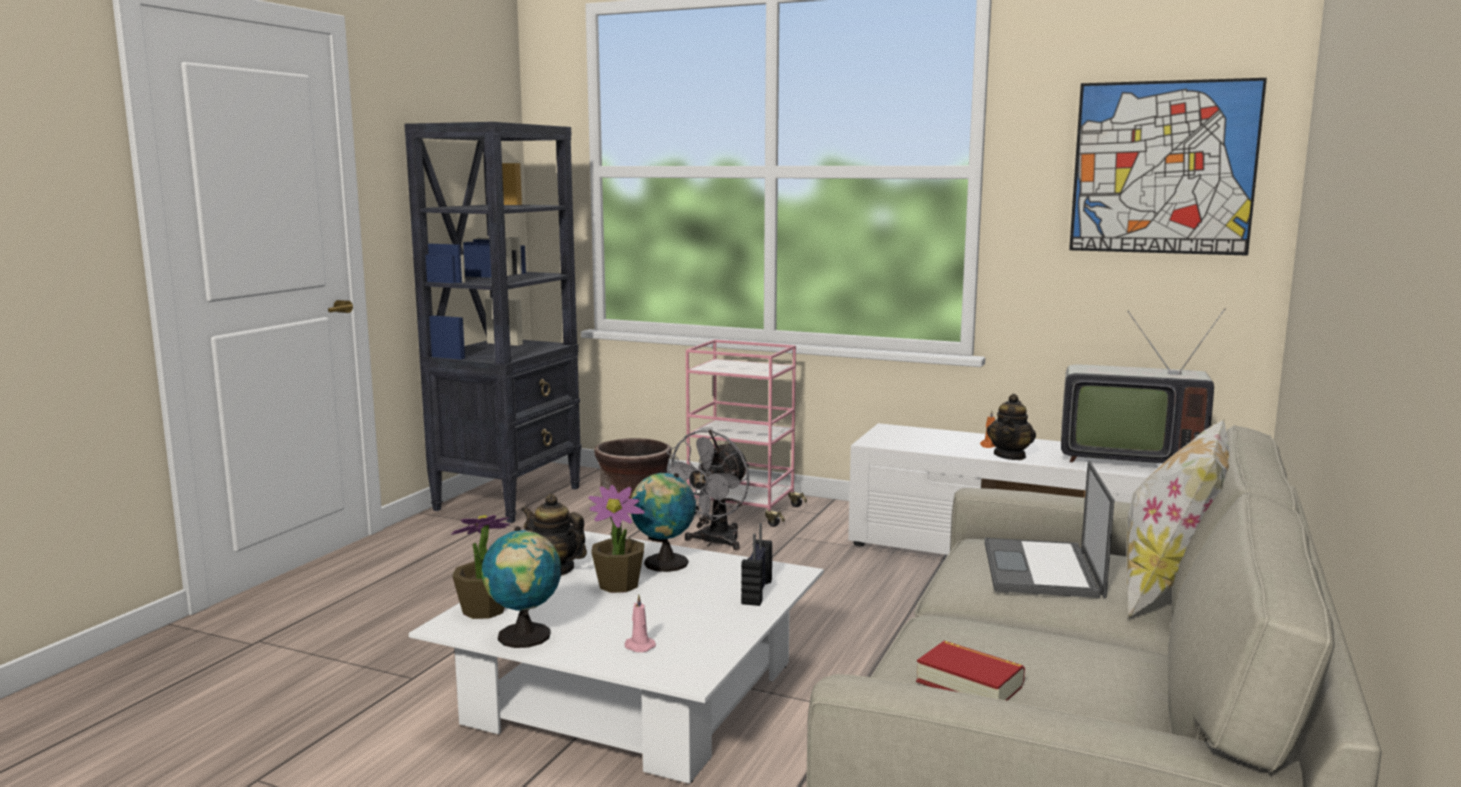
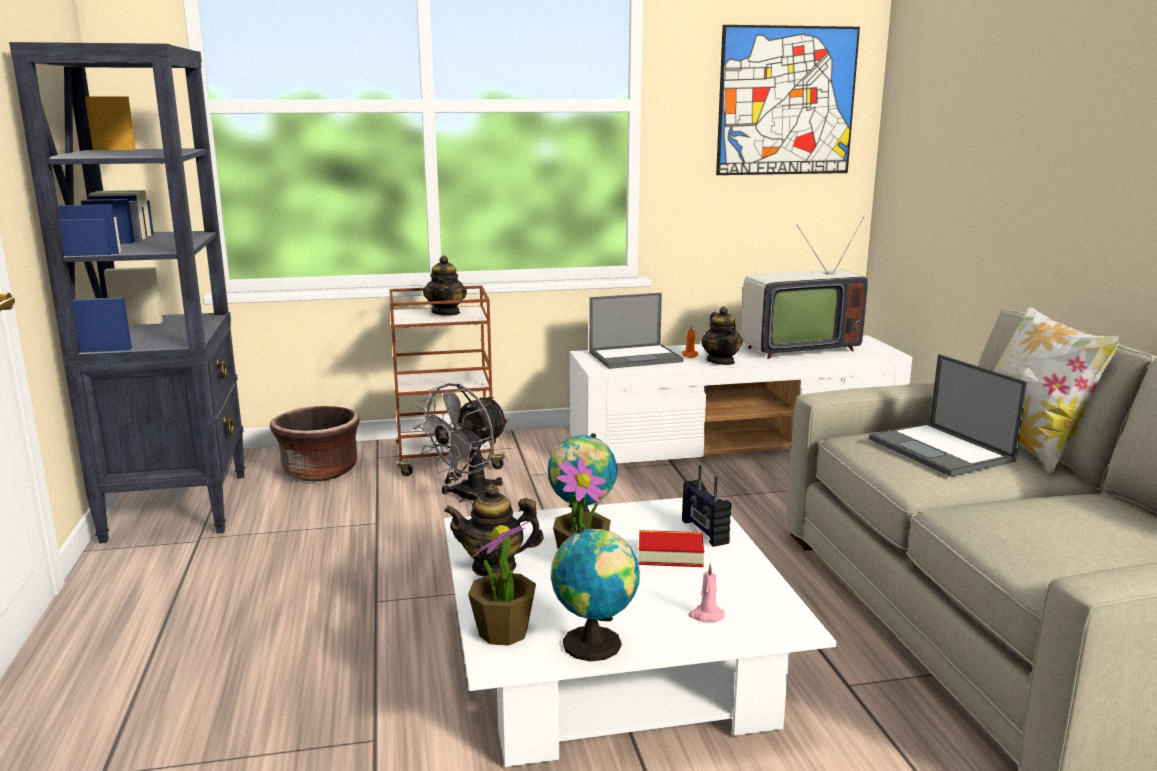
camera: 35 degrees left, 5 degrees up
grey fan [666,430,749,550] -> grey fan turned 45 degrees clockwise [413,383,509,502]
pink cart [686,340,807,527] -> brown cart [389,285,509,476]
book [916,641,1025,701] -> book moved to [638,530,704,567]
none -> teapot [423,255,467,316]
none -> laptop [589,293,683,369]

